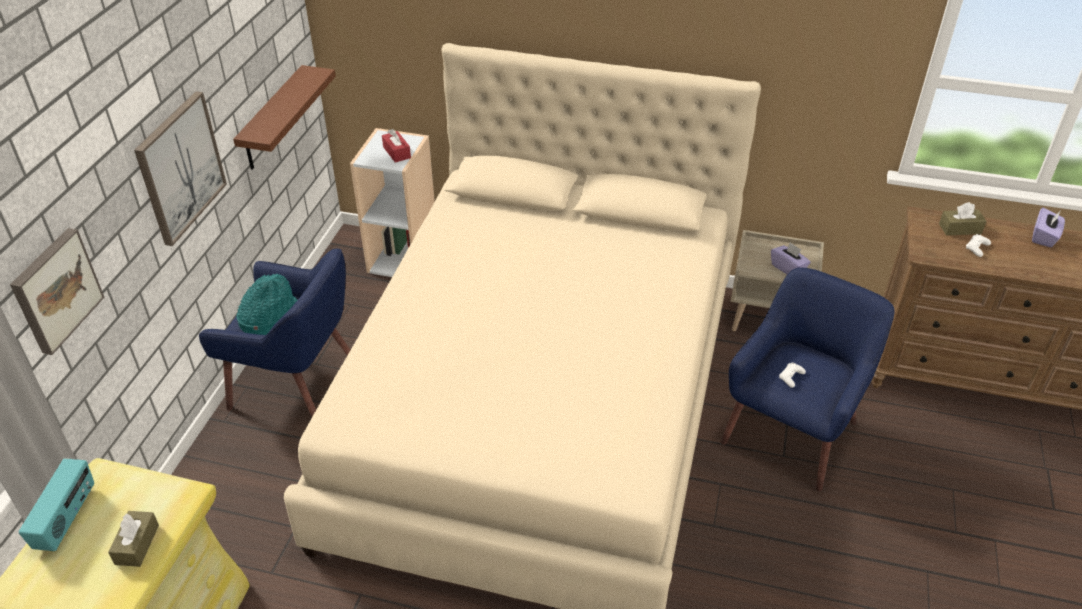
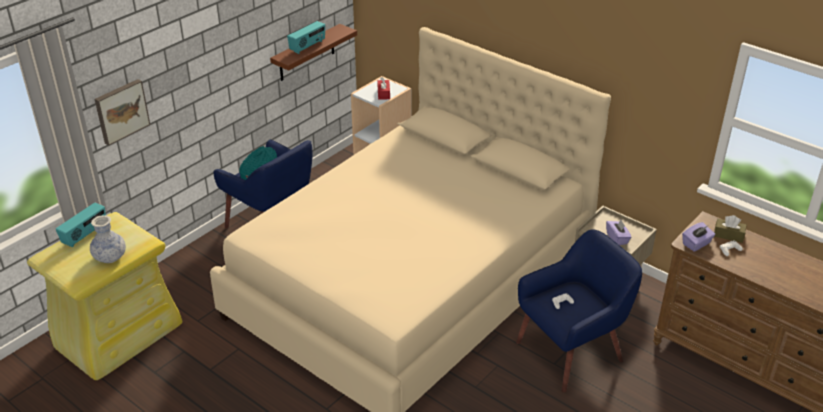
camera: 25 degrees right, 5 degrees down
brown tissue box [108,511,159,567] -> vase [90,215,126,263]
picture [134,91,227,246] -> none
purple tissue box [1032,208,1065,247] -> purple tissue box moved to [682,222,715,252]
none -> radio [287,21,325,54]

